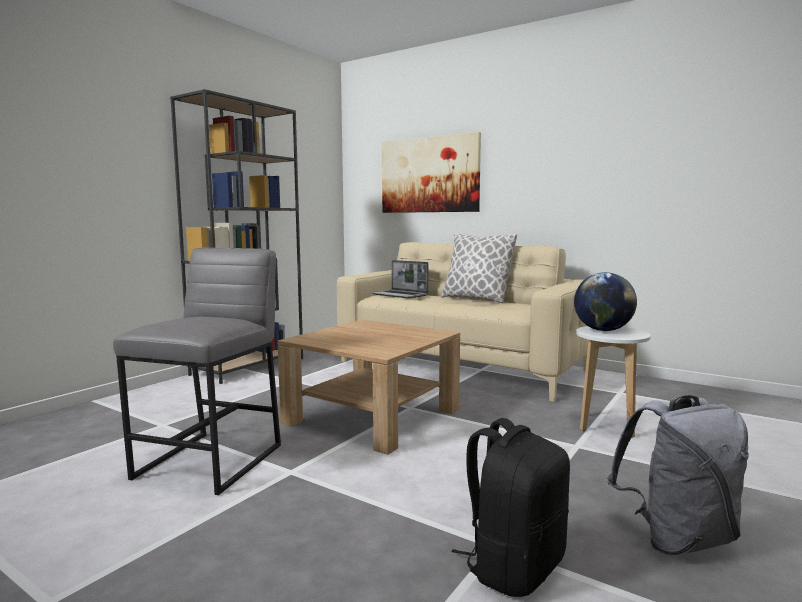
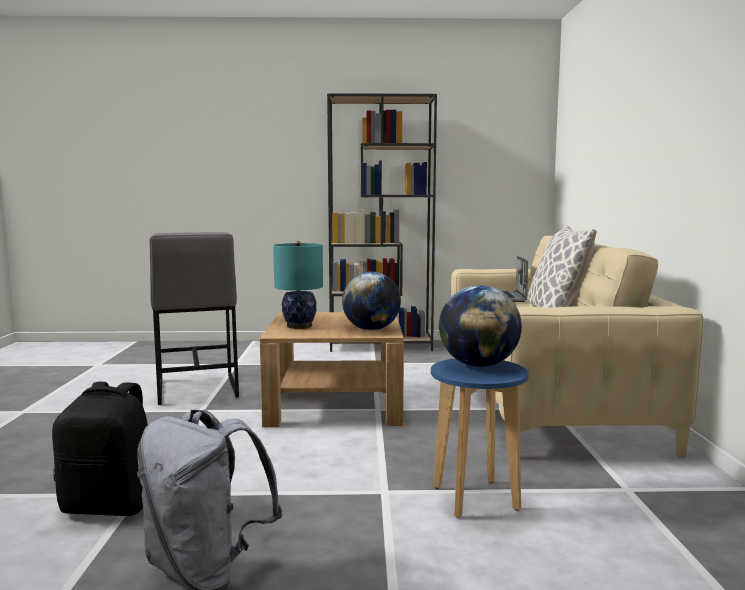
camera: 55 degrees right, 0 degrees up
grey chair [113,248,281,495] -> grey chair turned 90 degrees clockwise [149,232,239,405]
picture [382,132,481,213] -> none
white stool [576,326,651,438] -> blue stool [431,358,529,518]
none -> turquoise table lamp [273,241,323,329]
none -> globe [342,272,401,330]

